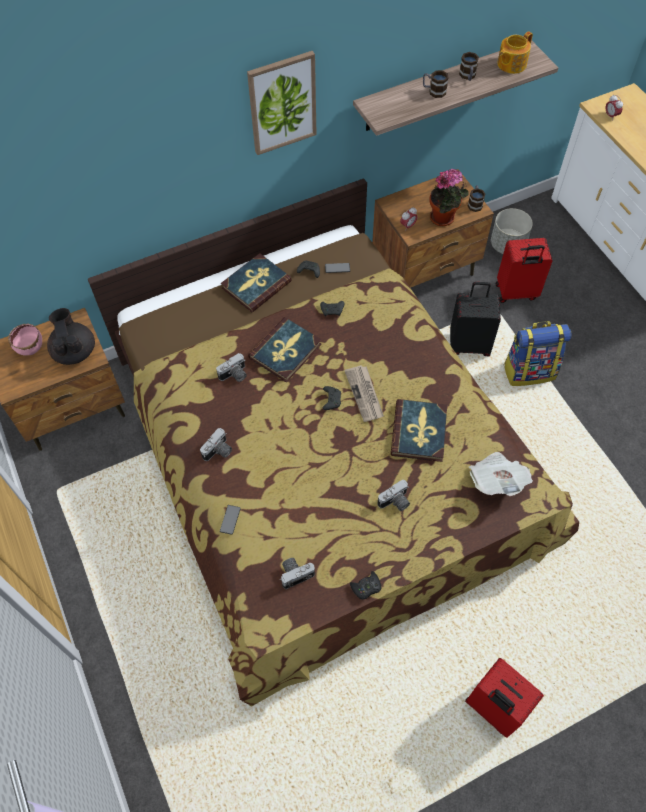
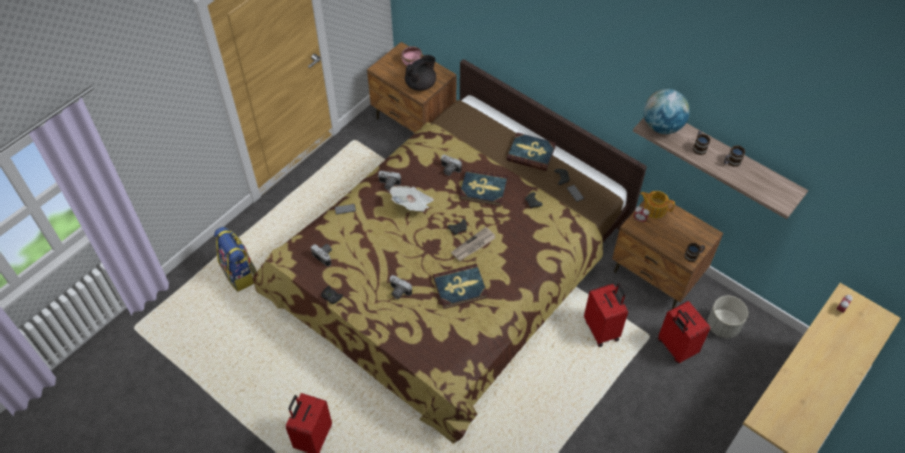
camera: 65 degrees right, 5 degrees down
picture [247,51,317,155] -> none
potted plant [430,169,469,226] -> none
black suitcase [450,282,501,356] -> red suitcase [584,283,628,347]
newspaper [469,452,533,496] -> newspaper moved to [389,186,434,212]
teapot [497,31,533,74] -> teapot moved to [640,191,675,218]
backpack [504,321,572,386] -> backpack moved to [214,227,257,292]
none -> globe [643,89,690,134]

